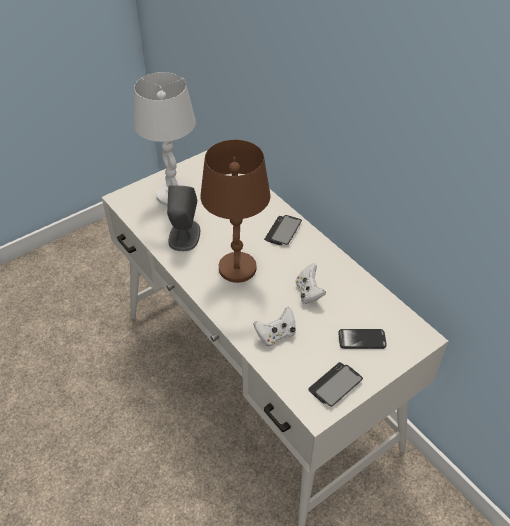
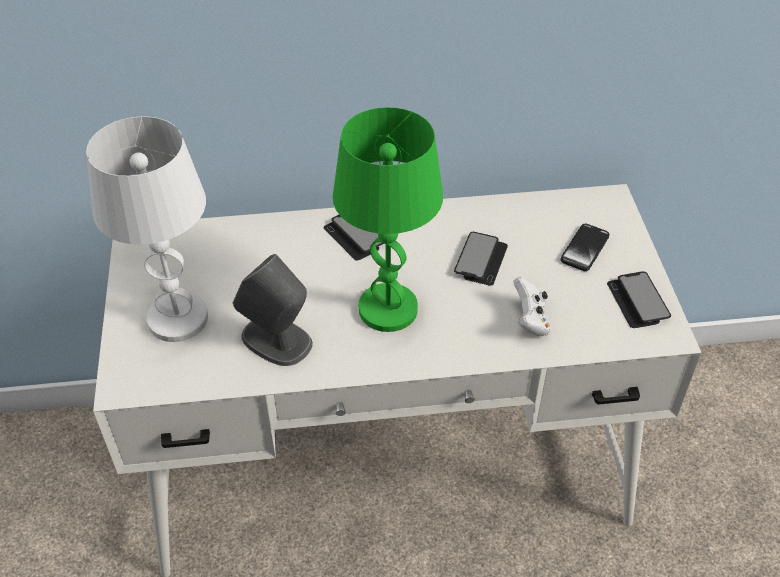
camera: 60 degrees left, 0 degrees up
brown table lamp [201,140,271,283] -> green table lamp [333,107,443,332]
white game controller [296,264,326,304] -> phone [454,232,508,285]

